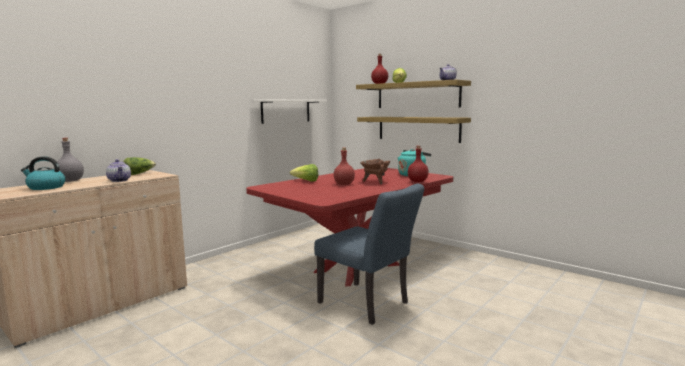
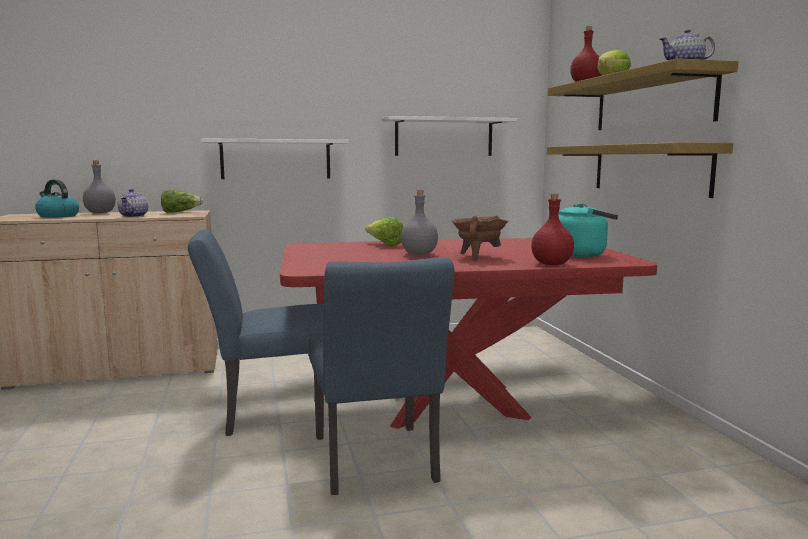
camera: 35 degrees right, 0 degrees up
red bottle [334,147,355,185] -> grey bottle [401,190,438,255]
none -> blue chair [188,229,324,436]
none -> white shelf [201,138,349,179]

